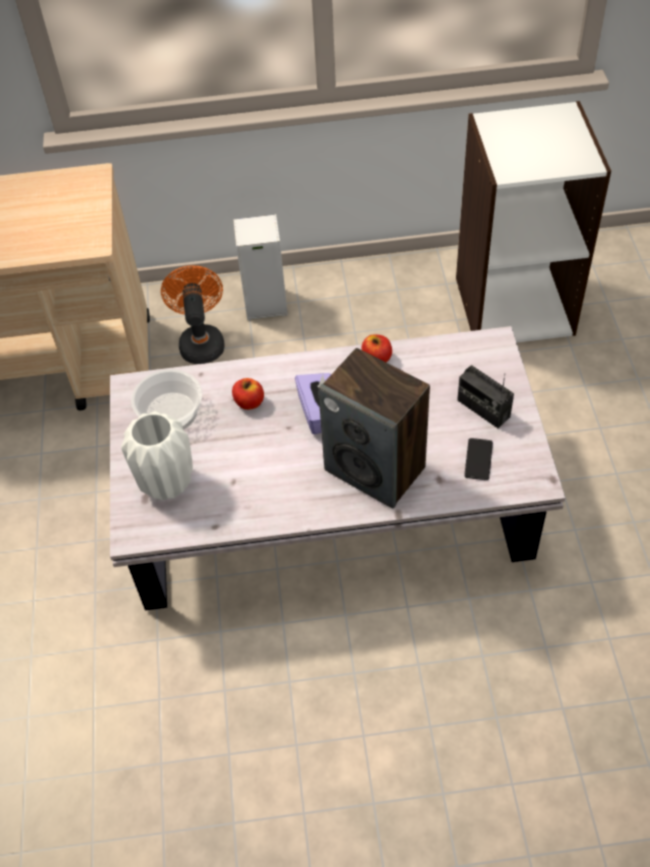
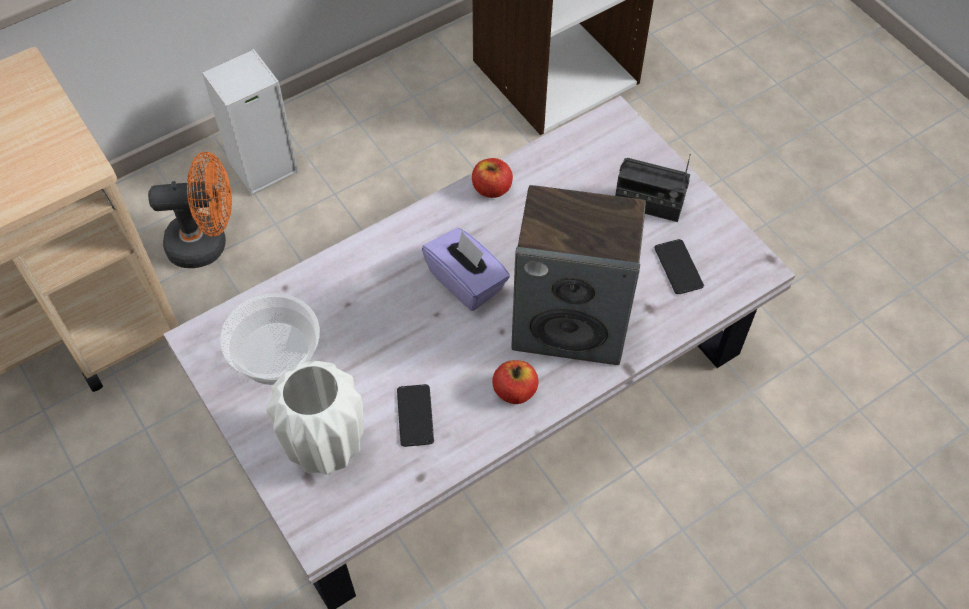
camera: 30 degrees left, 5 degrees up
orange fan [161,265,225,364] -> orange fan turned 120 degrees clockwise [148,152,232,268]
apple [232,378,264,410] -> apple moved to [492,360,538,404]
none -> phone [397,384,434,447]

